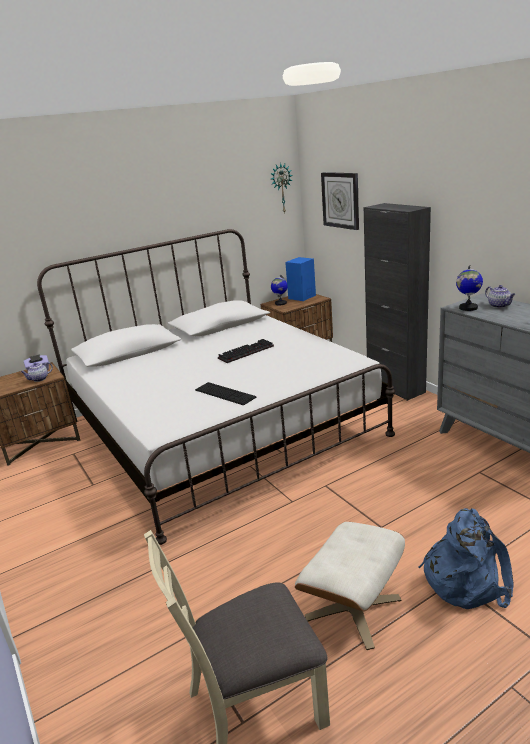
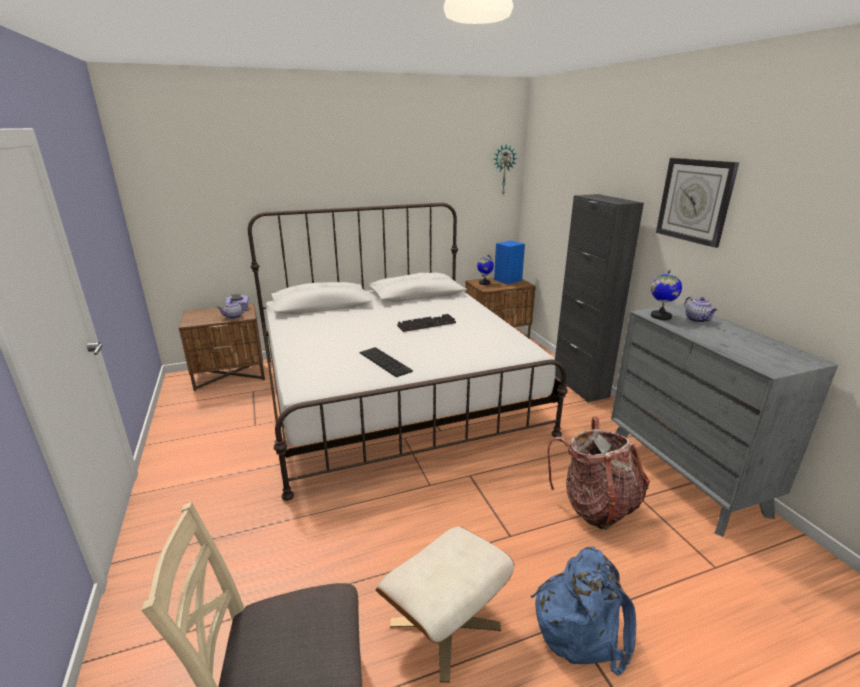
camera: 10 degrees right, 0 degrees up
wall clock [321,172,359,230] -> wall clock moved to [656,158,739,248]
none -> backpack [547,417,650,530]

